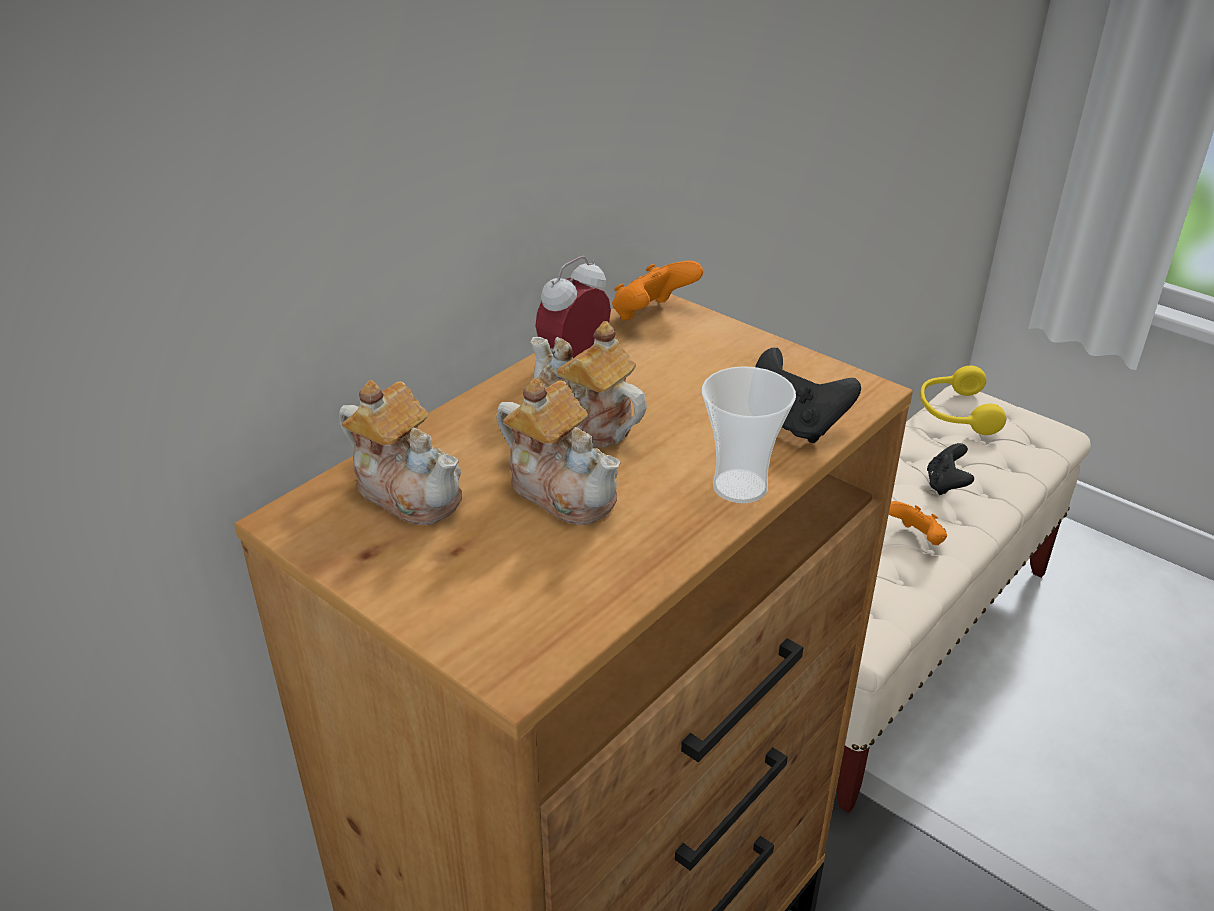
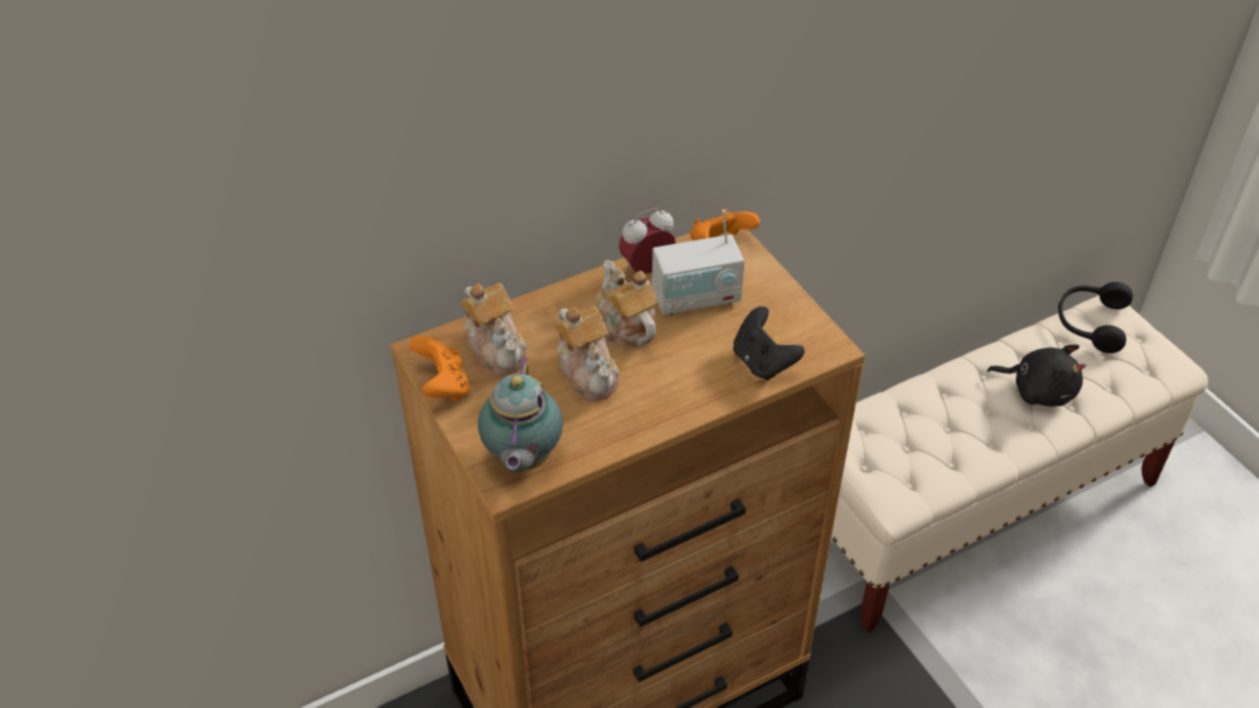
camera: 20 degrees right, 10 degrees up
cup [702,366,796,503] -> none
orange game controller [889,501,947,545] -> orange game controller moved to [410,336,470,400]
yellow headphones [920,365,1006,435] -> black headphones [1058,282,1133,353]
black game controller [927,443,974,495] -> black plush toy [987,344,1087,406]
none -> teapot [478,357,563,473]
none -> radio [652,209,744,315]

